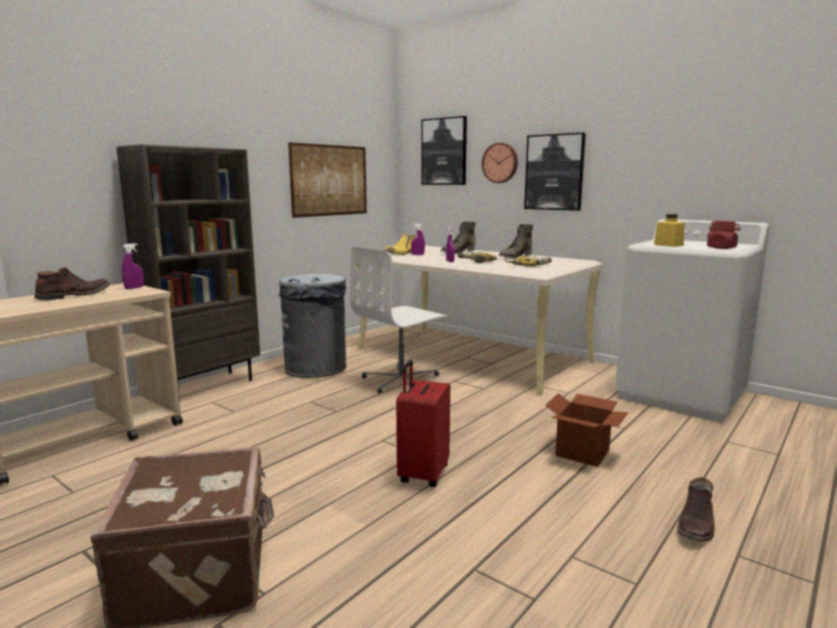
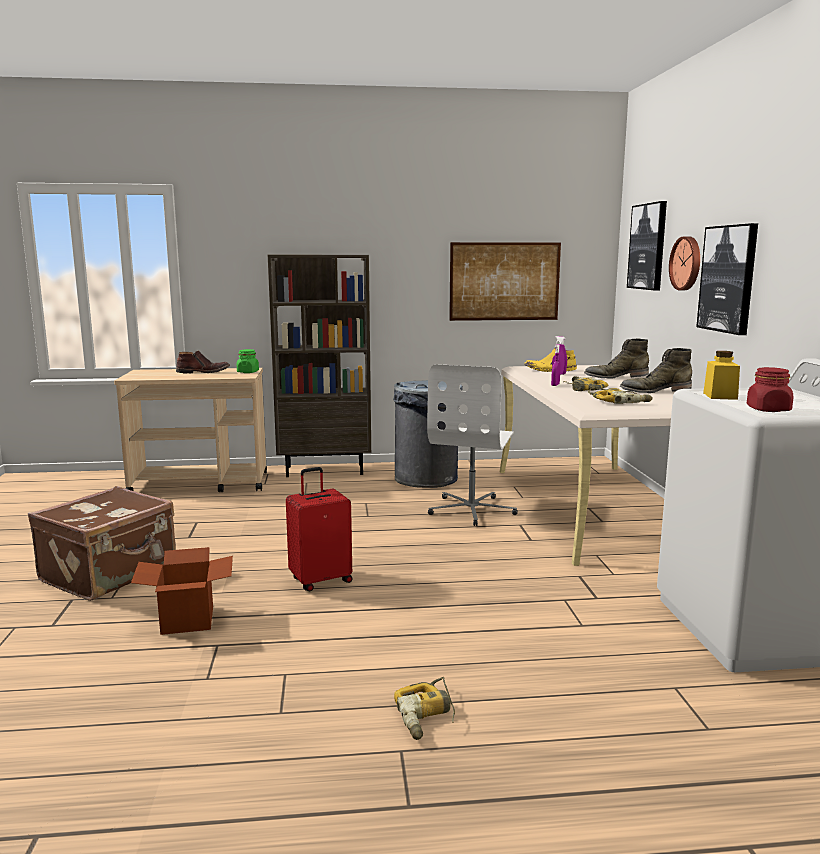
camera: 45 degrees right, 0 degrees up
purple spray bottle [122,243,144,289] -> green jar [237,349,259,373]
white office chair [350,246,448,394] -> white office chair turned 75 degrees counterclockwise [427,364,518,526]
cardboard box [545,393,628,467] -> cardboard box moved to [131,547,233,635]
brown boot [677,477,715,542] -> power drill [394,677,455,740]

